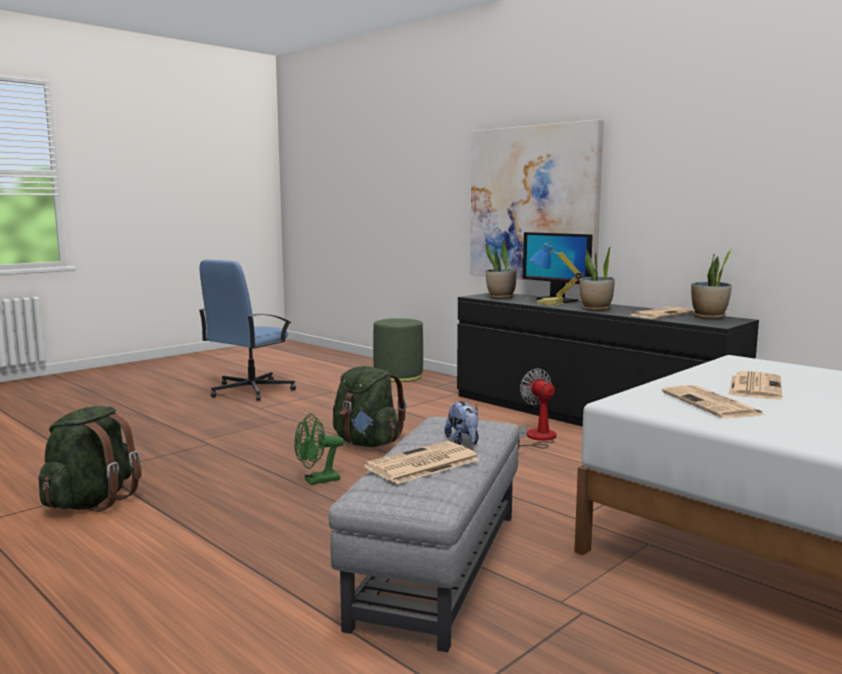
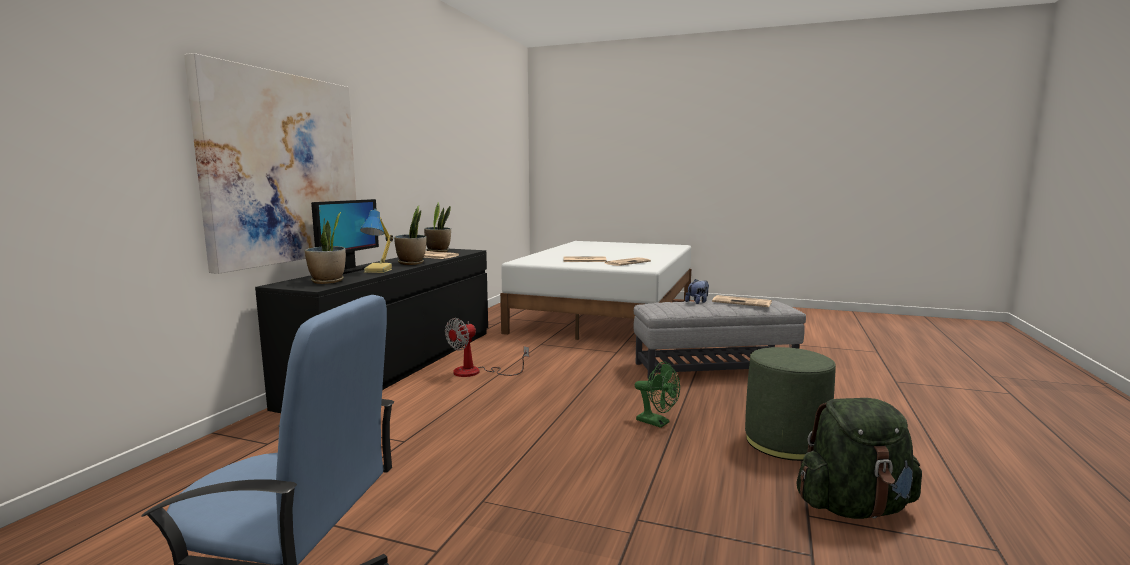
camera: 115 degrees left, 0 degrees up
green backpack [333,366,407,447] -> none
green ottoman [373,318,423,382] -> green ottoman moved to [745,347,836,461]

